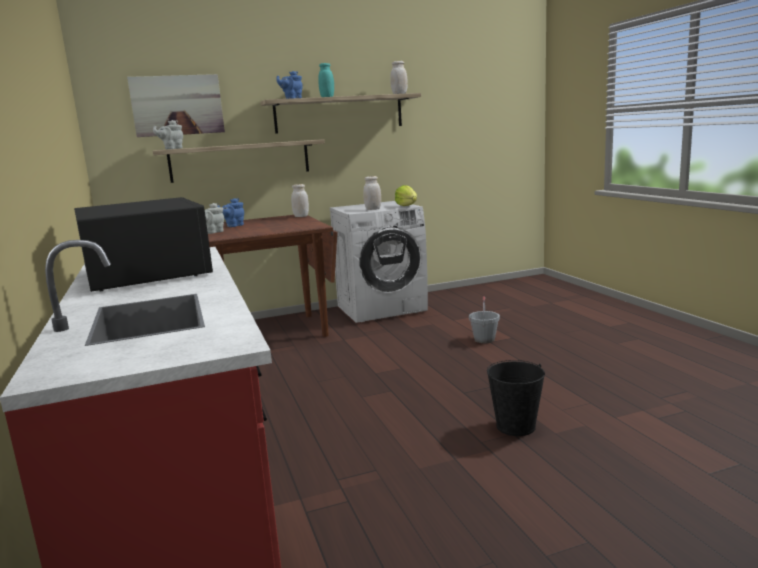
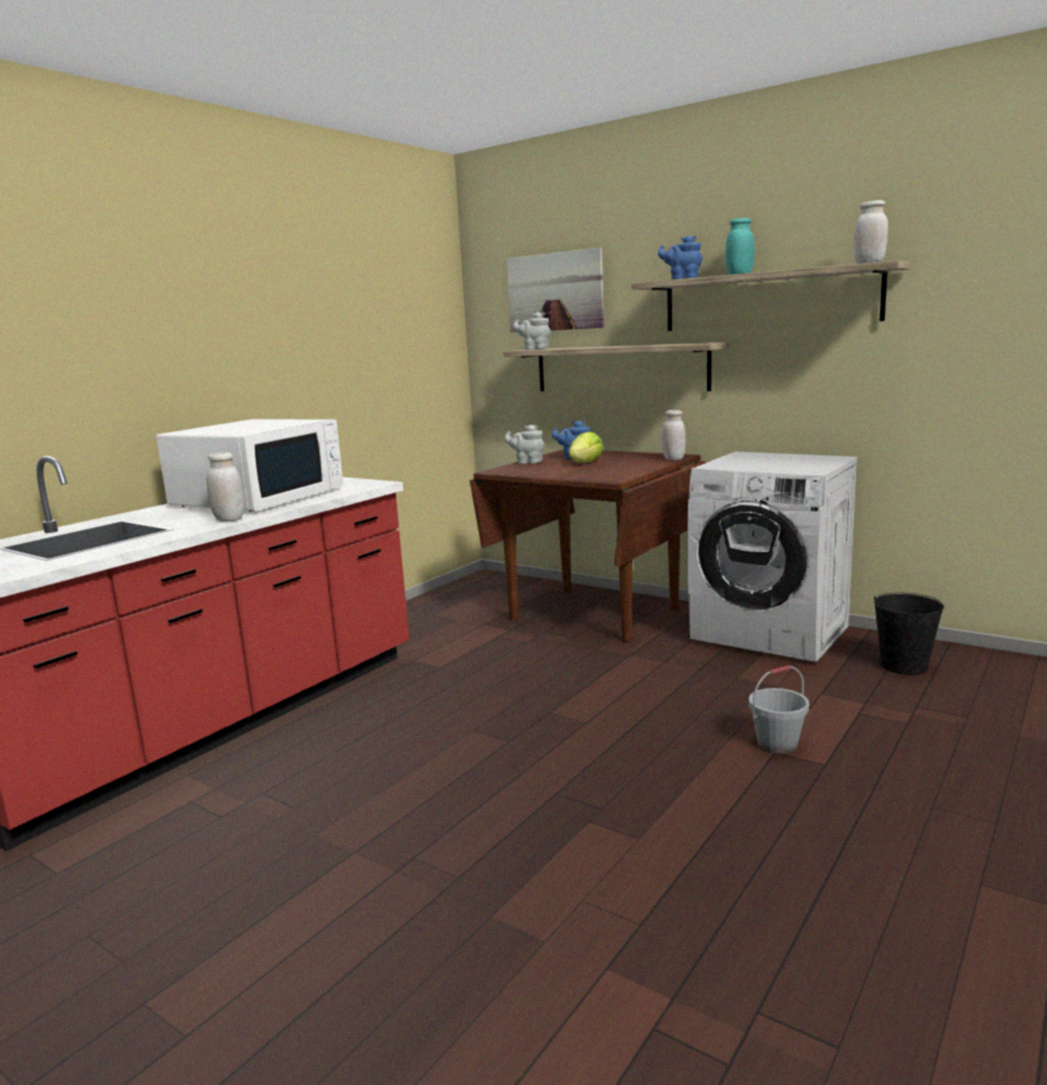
camera: 55 degrees right, 0 degrees up
black microwave [74,197,213,292] -> white microwave [156,419,343,512]
white jar [363,176,381,210] -> white jar moved to [206,452,244,522]
lettuce [395,185,417,206] -> lettuce moved to [569,431,603,463]
black bucket [487,360,545,436] -> black bucket moved to [874,592,944,675]

